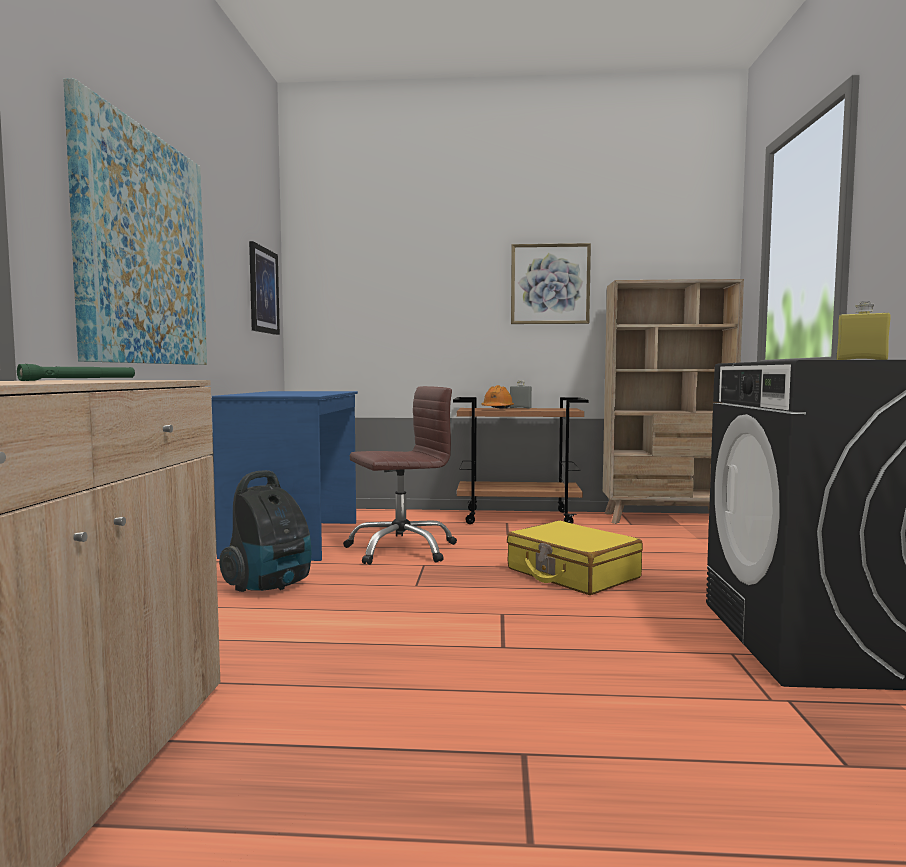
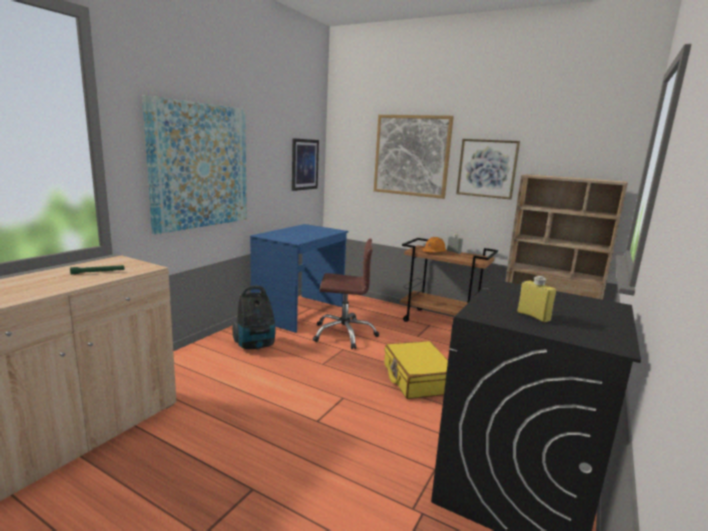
camera: 25 degrees right, 10 degrees up
none -> picture [374,115,454,199]

